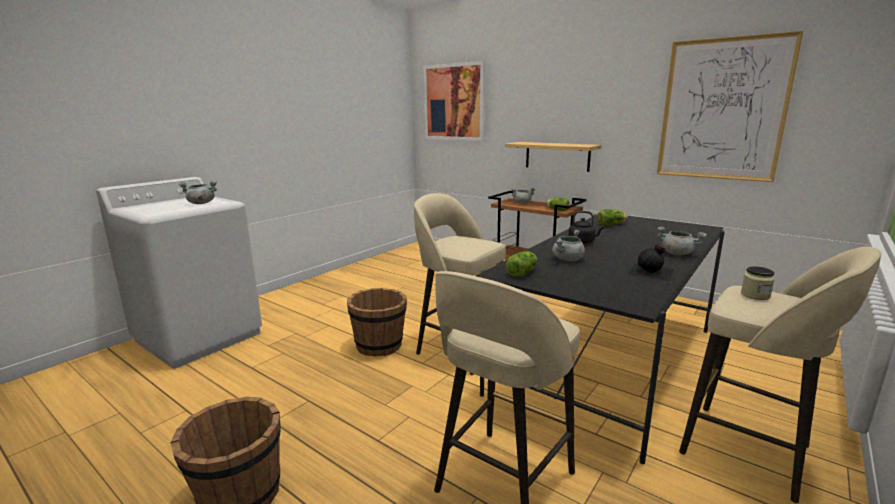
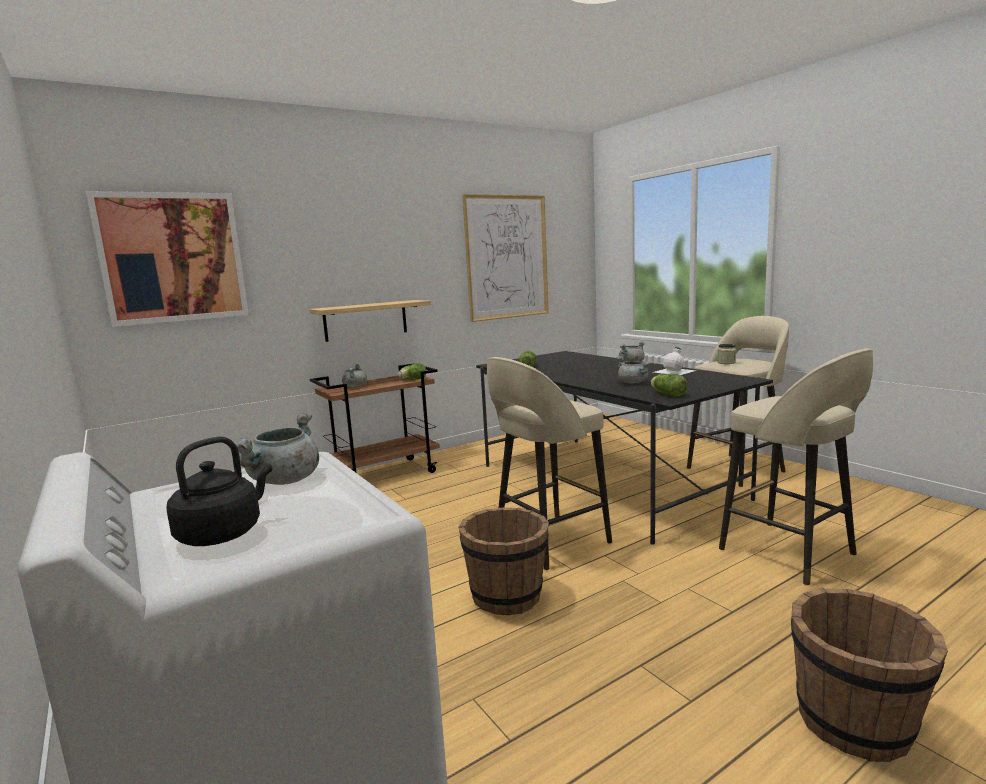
camera: 70 degrees left, 5 degrees down
black kettle [568,211,604,244] -> black kettle moved to [166,436,273,546]
black bottle [628,244,674,281] -> white bottle [654,347,696,375]

